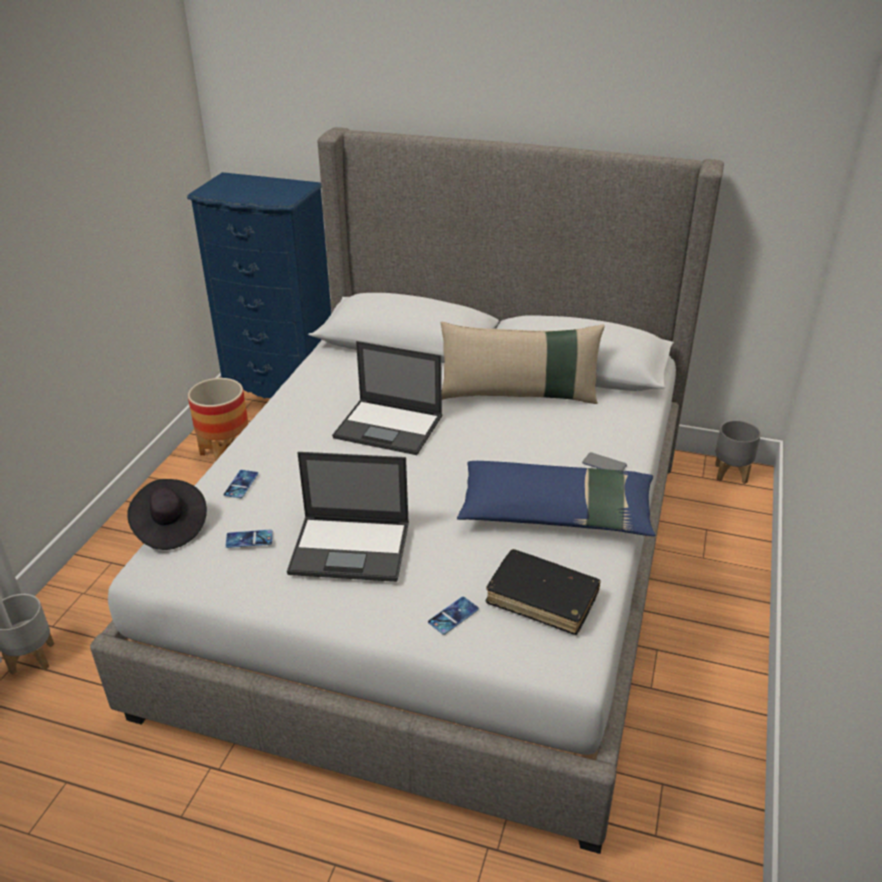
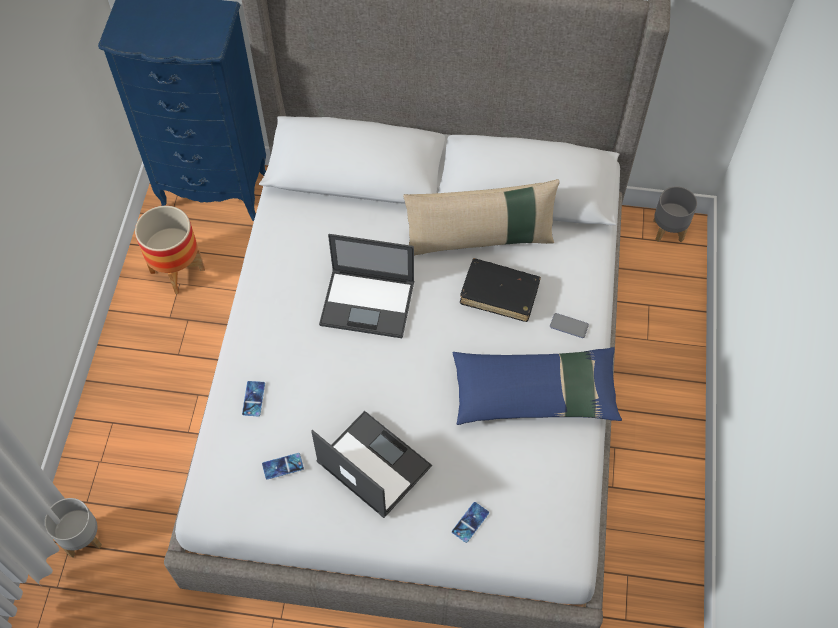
camera: 10 degrees left, 25 degrees up
black hat [127,479,207,550] -> none
laptop [287,452,409,582] -> laptop turned 135 degrees counterclockwise [311,411,432,518]
black book [486,549,601,635] -> black book moved to [460,258,541,322]

